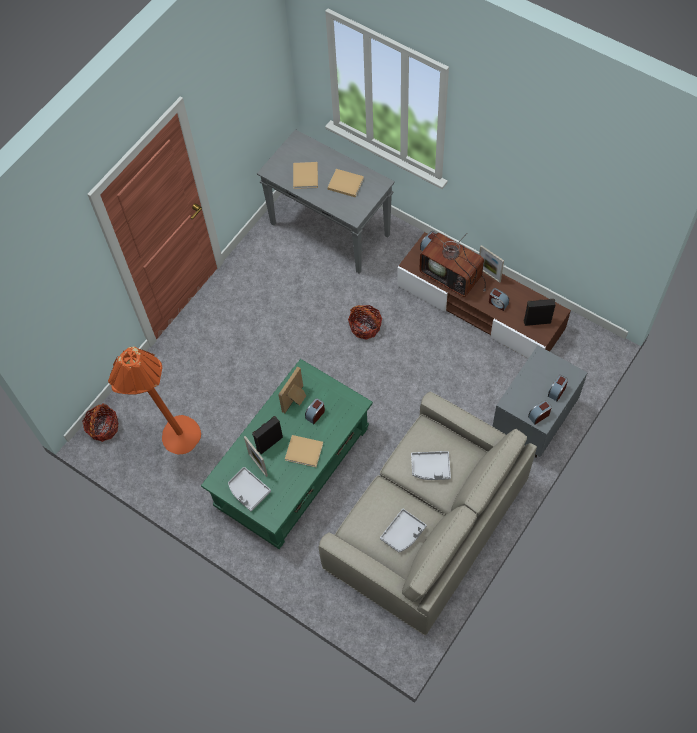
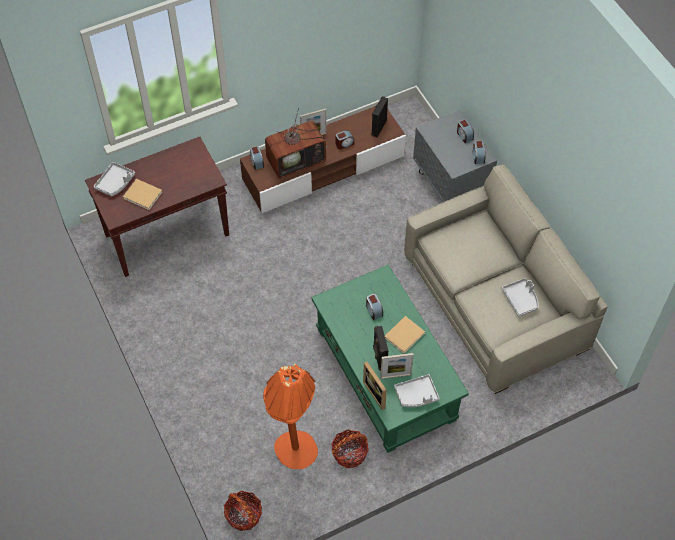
camera: 65 degrees left, 5 degrees down
grey console table [257,129,395,274] -> brown console table [85,136,229,277]
picture frame [278,367,306,413] -> picture frame moved to [363,362,387,410]
beige book [327,169,364,197] -> none
basket [348,305,382,340] -> basket moved to [331,429,369,468]
grey tray [411,451,451,480] -> grey tray moved to [94,162,135,196]

